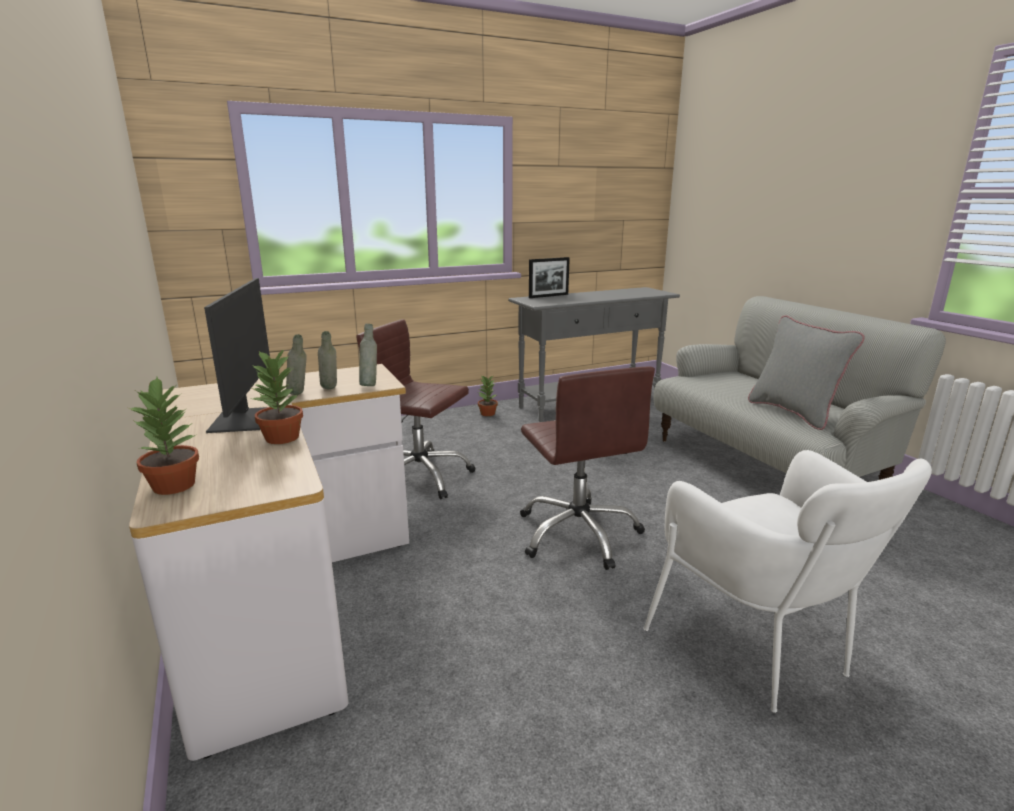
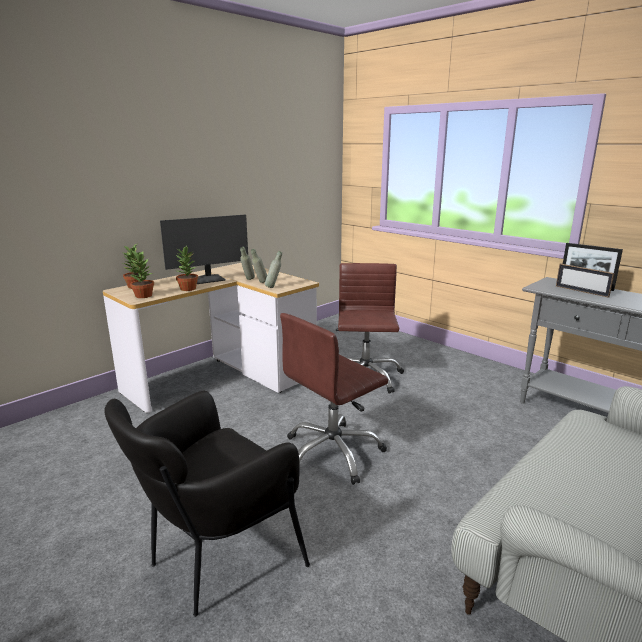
camera: 70 degrees right, 0 degrees up
potted plant [478,375,498,416] -> potted plant moved to [128,251,154,298]
white armchair [643,450,932,713] -> black armchair [104,391,310,617]
grey pillow [748,315,865,430] -> none
none -> picture frame [556,264,614,298]

